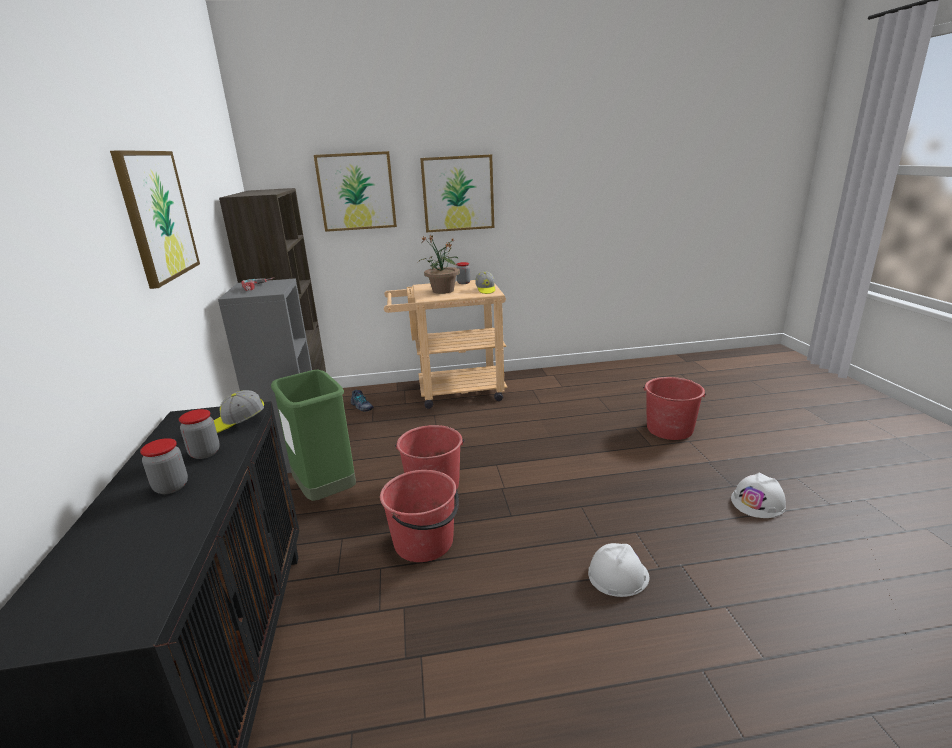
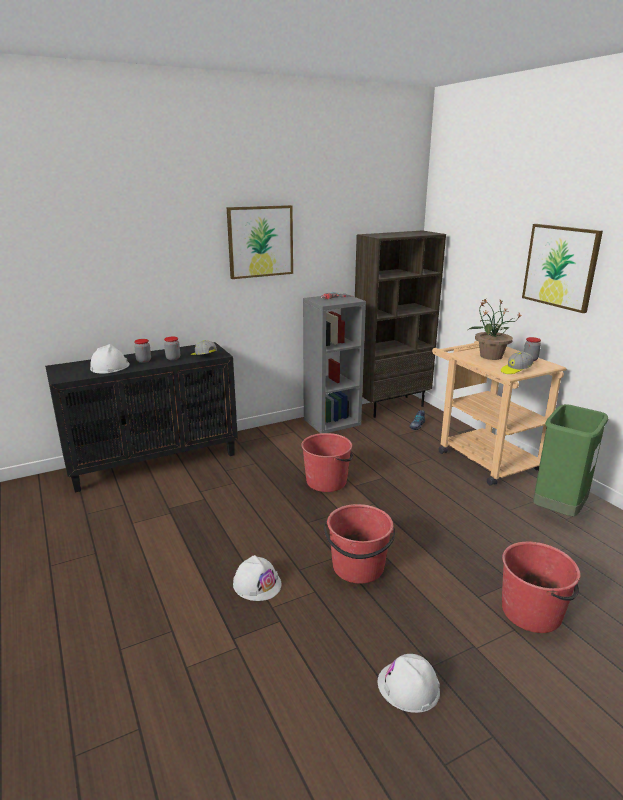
camera: 70 degrees right, 0 degrees up
green trash can [271,370,356,501] -> green trash can moved to [533,404,608,516]
picture [314,151,397,232] -> none
red bucket [380,470,459,562] -> red bucket moved to [324,504,395,584]
none -> white hard hat [90,344,130,374]

